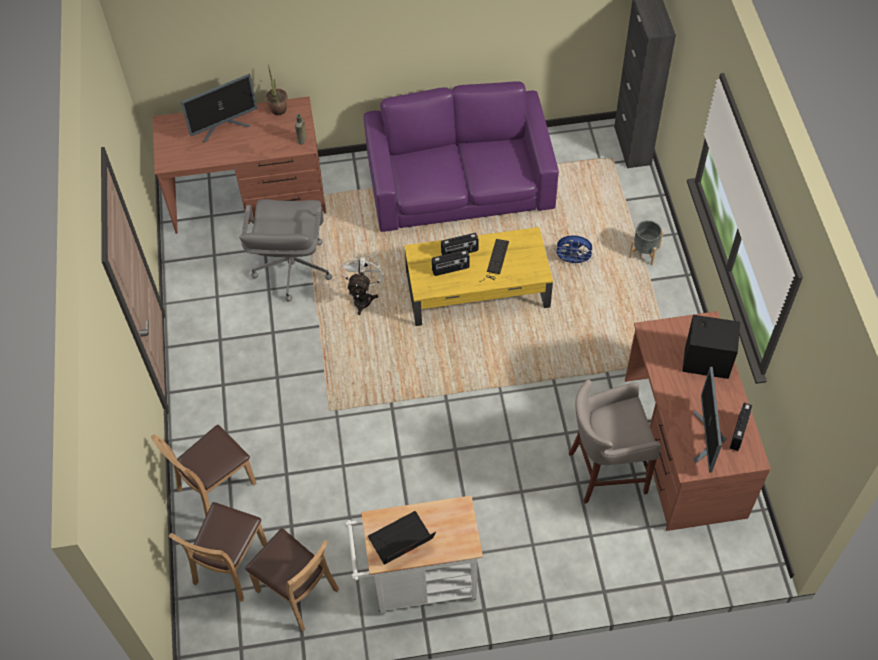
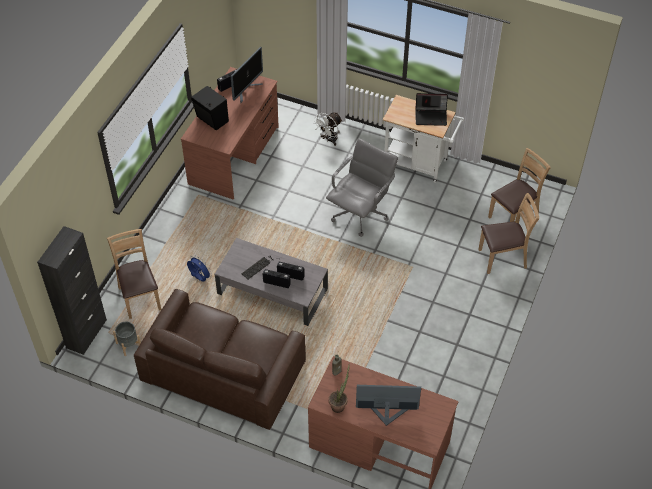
camera: 150 degrees left, 5 degrees down
grey office chair [239,199,332,302] -> grey office chair moved to [326,138,398,237]
brown chair [245,528,339,632] -> brown chair moved to [107,229,161,319]
white fan [341,252,384,315] -> white fan moved to [314,112,342,146]
purple sofa [364,81,559,232] -> brown sofa [134,289,306,430]
yellow coffee table [404,227,553,326] -> grey coffee table [215,238,328,326]
grey stool [569,379,661,504] -> none
grey planter [629,220,664,265] -> grey planter moved to [113,321,141,356]

